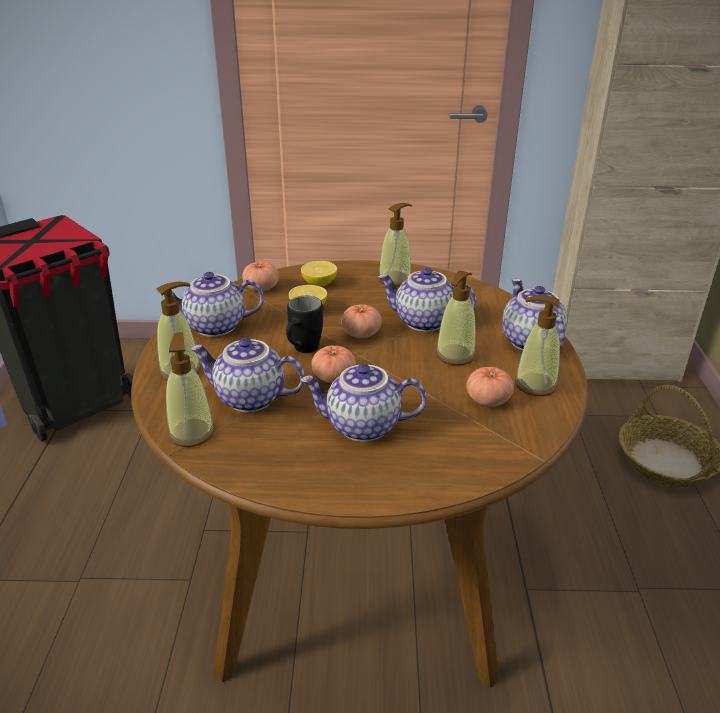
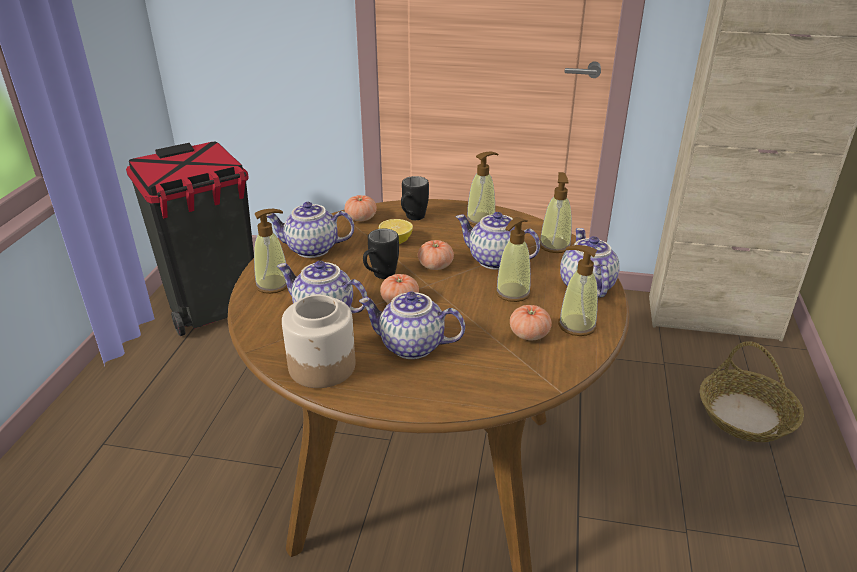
camera: 10 degrees right, 0 degrees up
soap dispenser [166,332,215,447] -> soap dispenser moved to [540,172,572,253]
lemon [301,261,337,287] -> black mug [401,176,429,220]
none -> jar [282,295,356,388]

